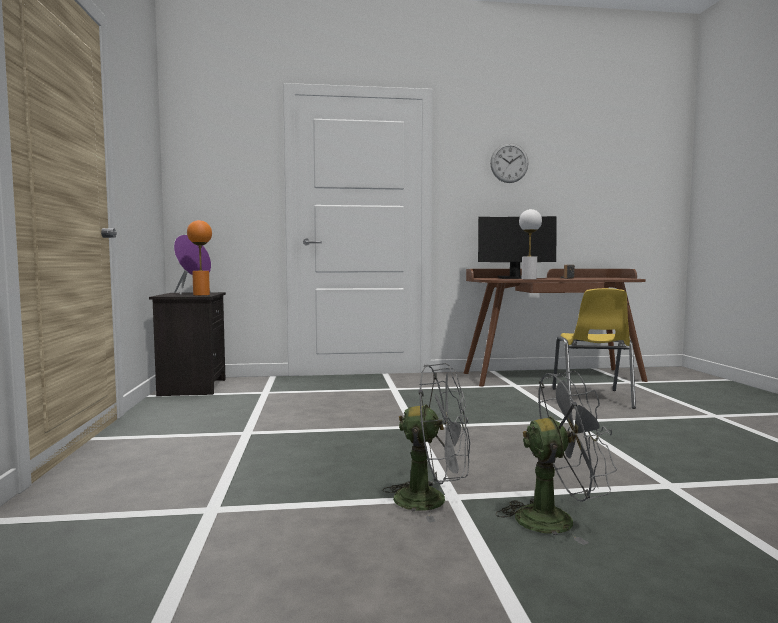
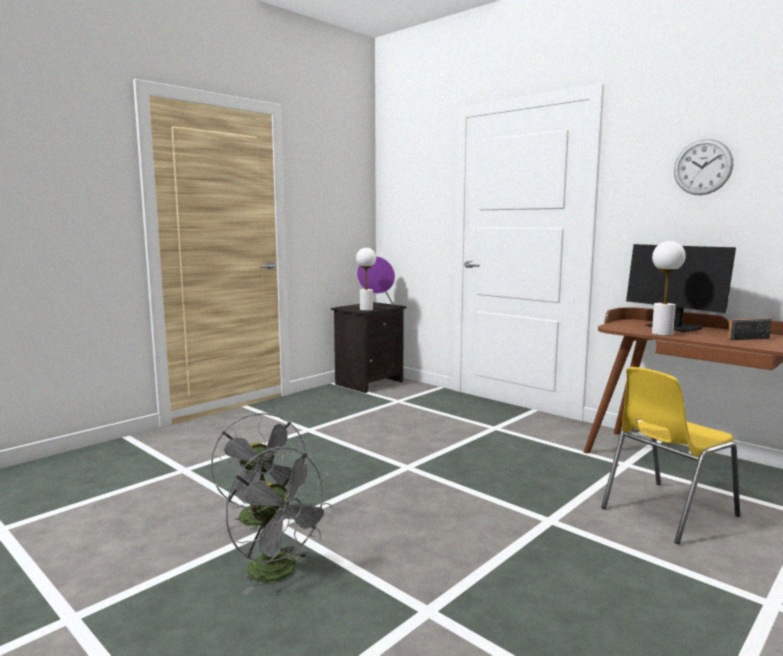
camera: 50 degrees right, 5 degrees up
orange table lamp [187,220,212,296] -> white table lamp [356,248,376,311]

